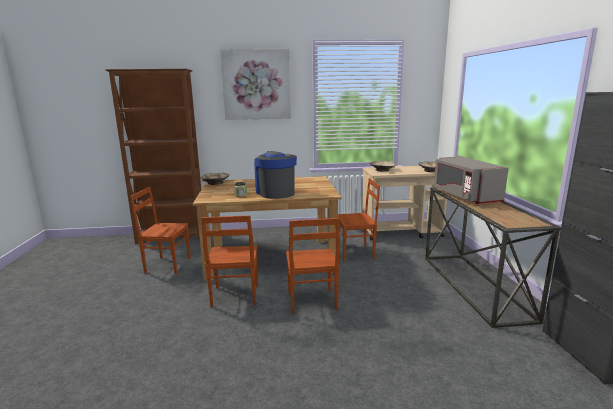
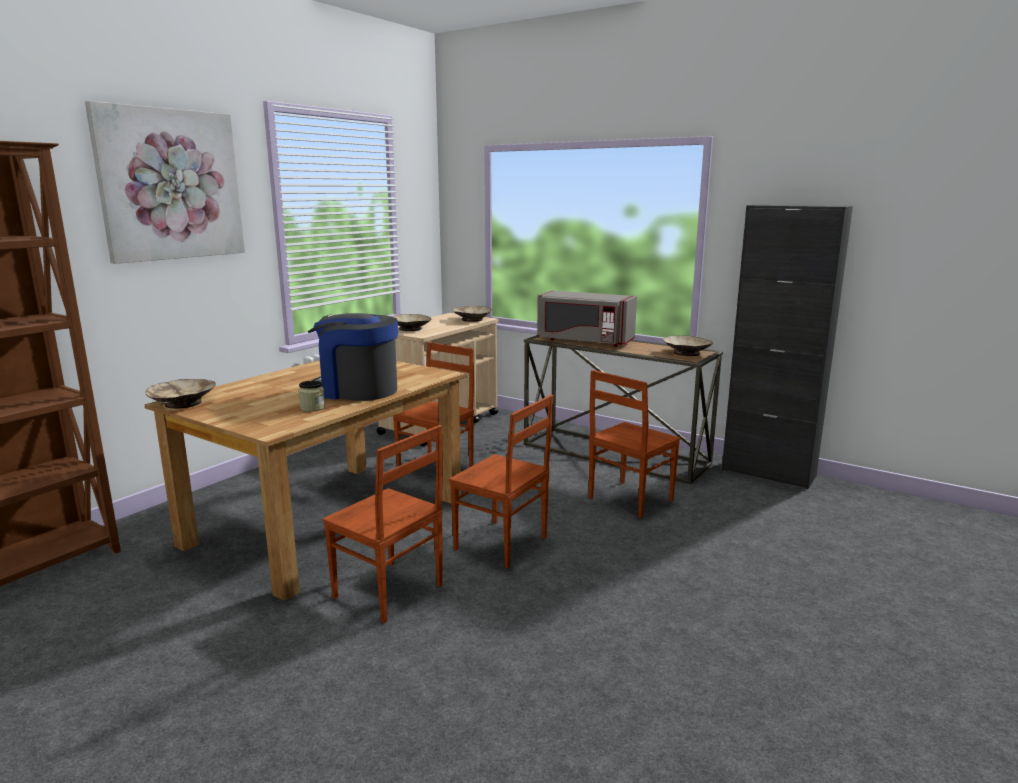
camera: 50 degrees left, 0 degrees up
brown chair [130,187,191,274] -> brown chair moved to [589,370,681,518]
none -> beige bowl [663,335,713,356]

